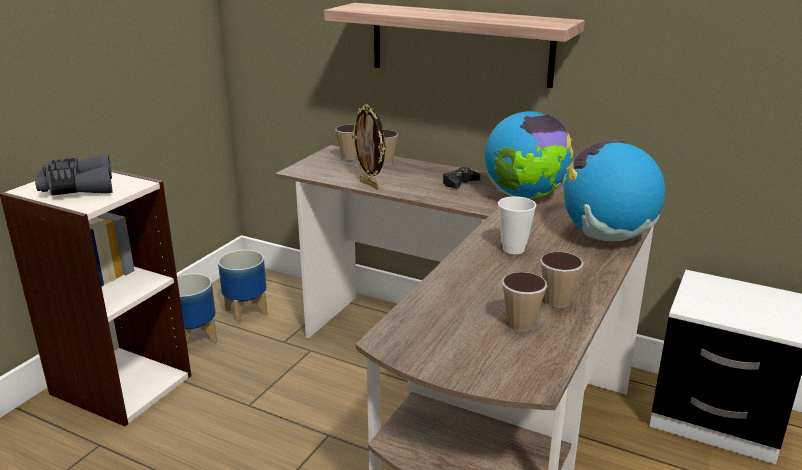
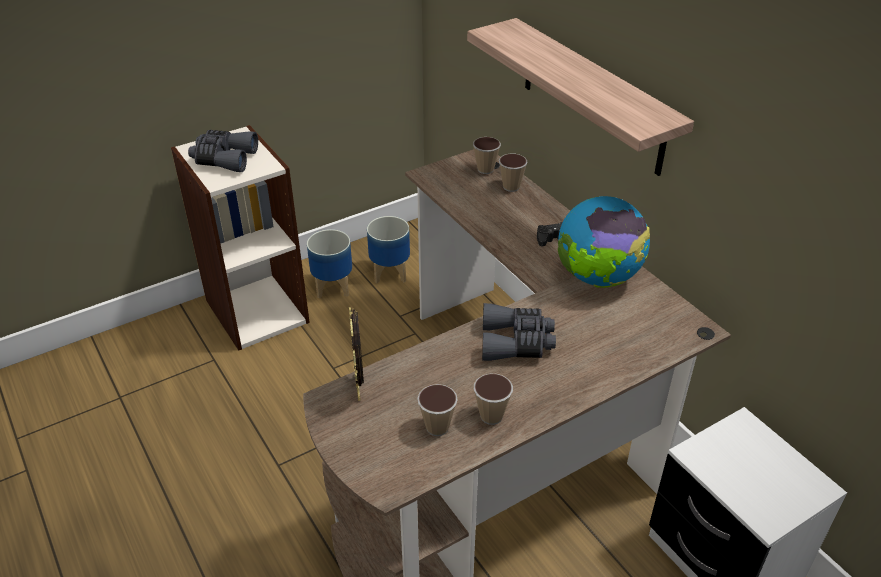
camera: 30 degrees right, 15 degrees up
picture frame [351,104,385,189] -> picture frame moved to [349,307,364,401]
cup [498,196,536,254] -> grey binoculars [482,303,556,361]
globe [562,141,665,241] -> none

